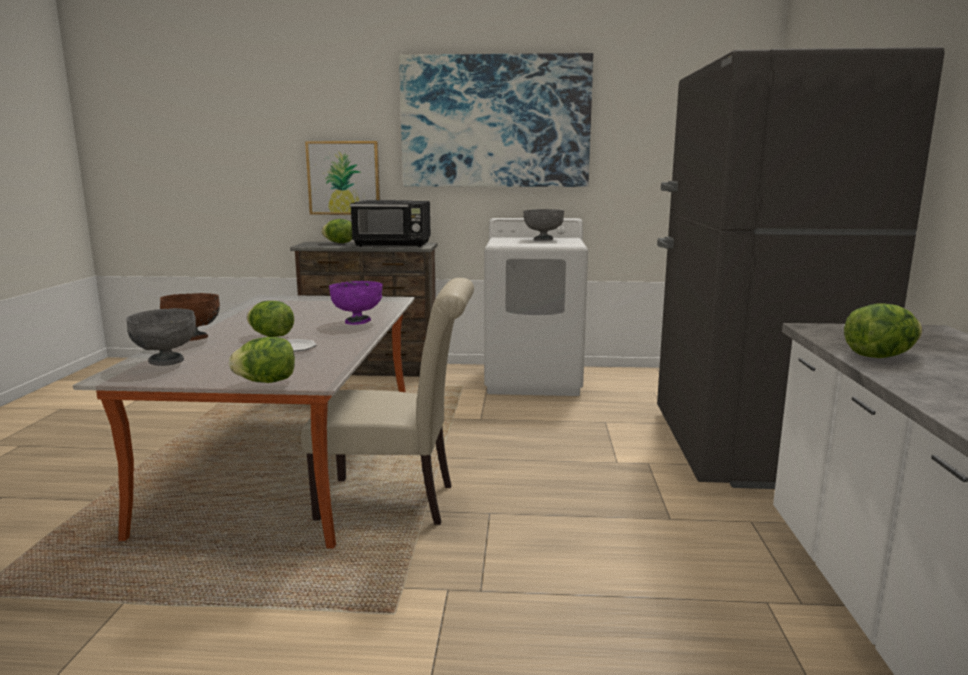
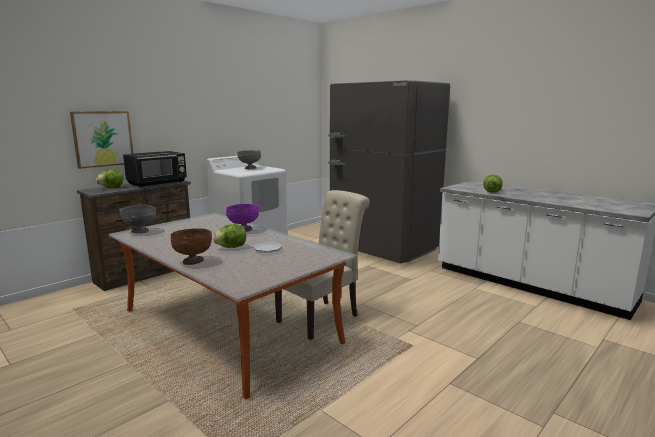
camera: 50 degrees left, 0 degrees up
grey bowl [126,308,196,366] -> grey bowl moved to [119,205,156,234]
lettuce [229,337,295,383] -> none
picture [399,53,593,187] -> none

